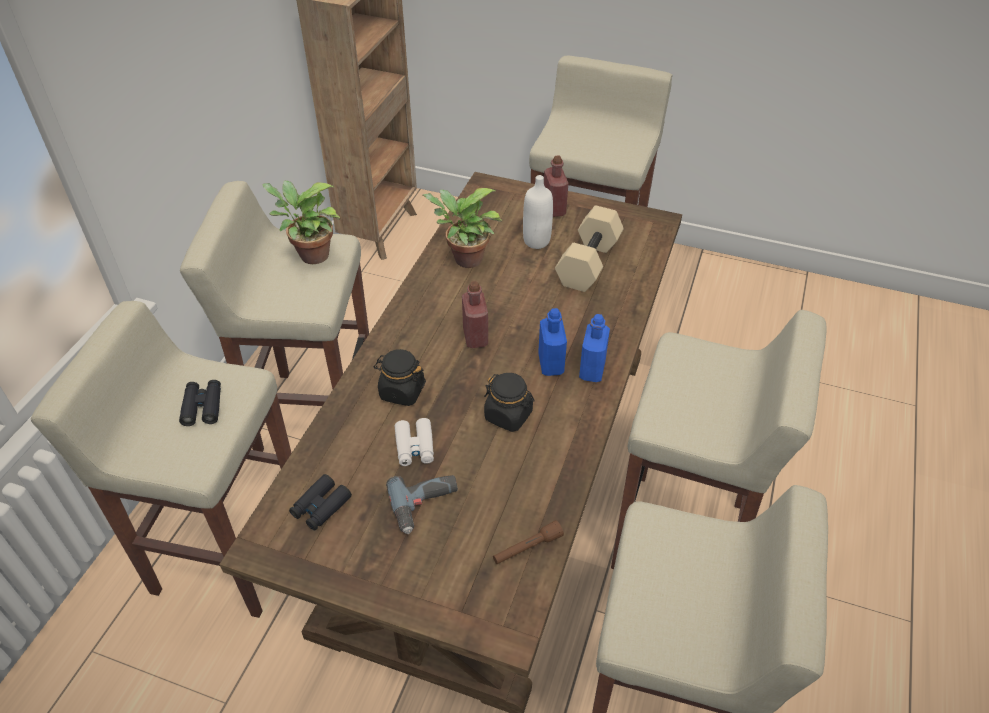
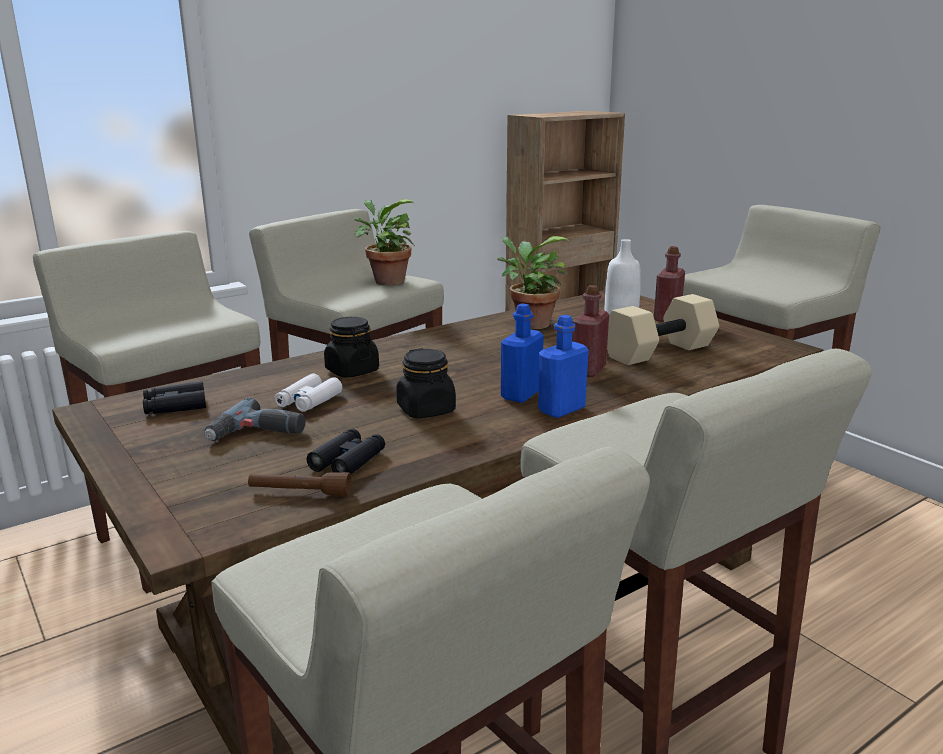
camera: 35 degrees right, 25 degrees down
black binoculars [179,380,221,426] -> black binoculars moved to [307,429,385,474]
red bottle [462,281,488,348] -> red bottle moved to [572,285,609,377]

